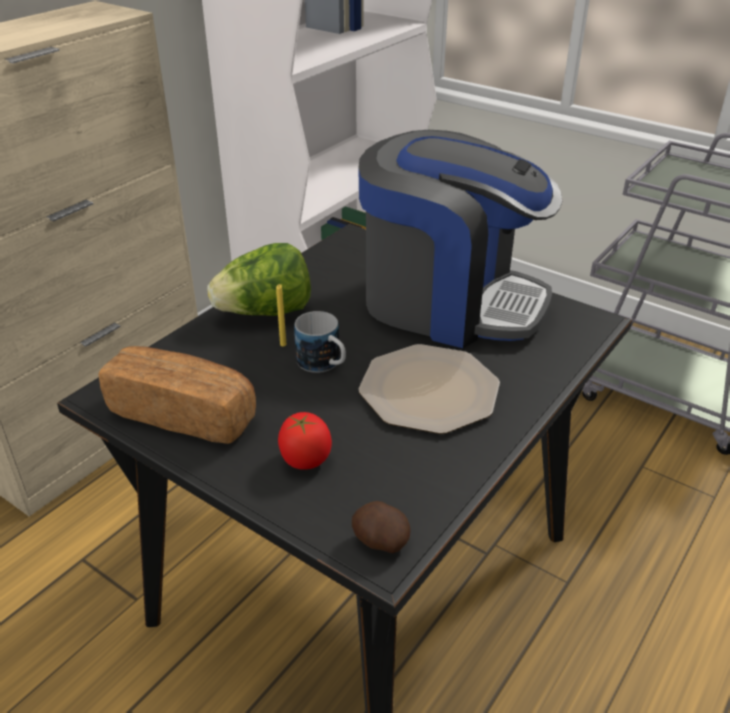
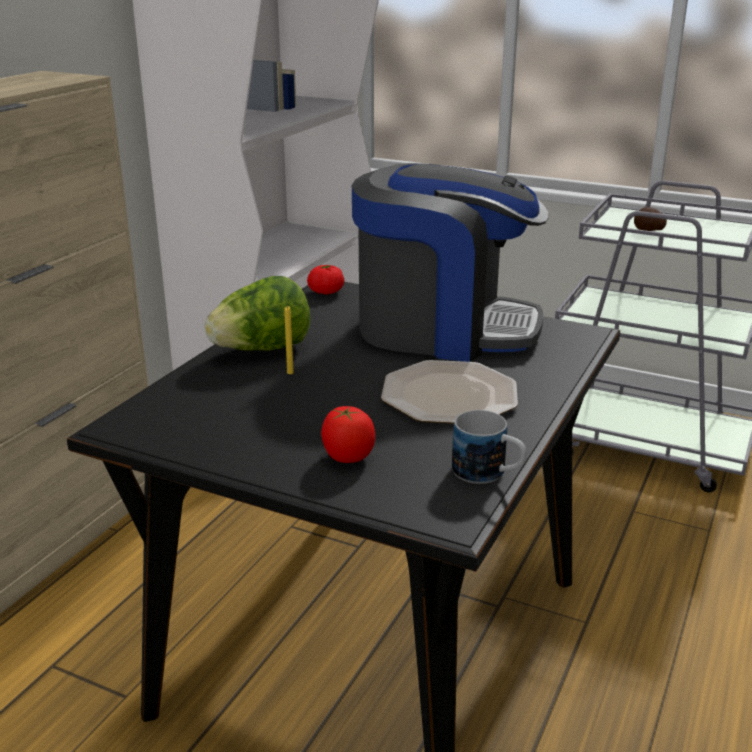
camera: 10 degrees left, 10 degrees down
bread [98,346,256,444] -> none
mug [294,311,346,373] -> mug moved to [452,410,526,484]
potato [352,501,410,554] -> potato moved to [634,207,667,231]
none -> tomato [307,265,344,294]

